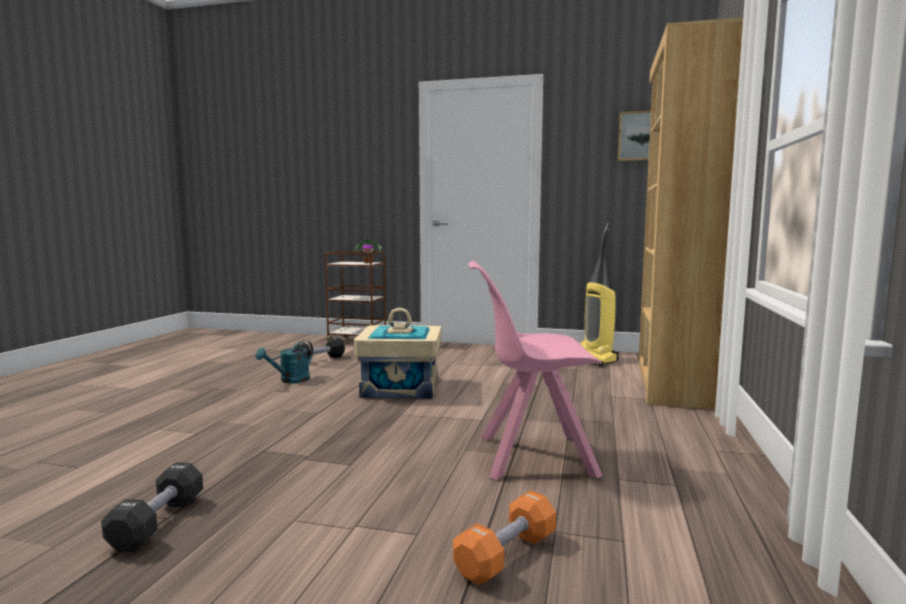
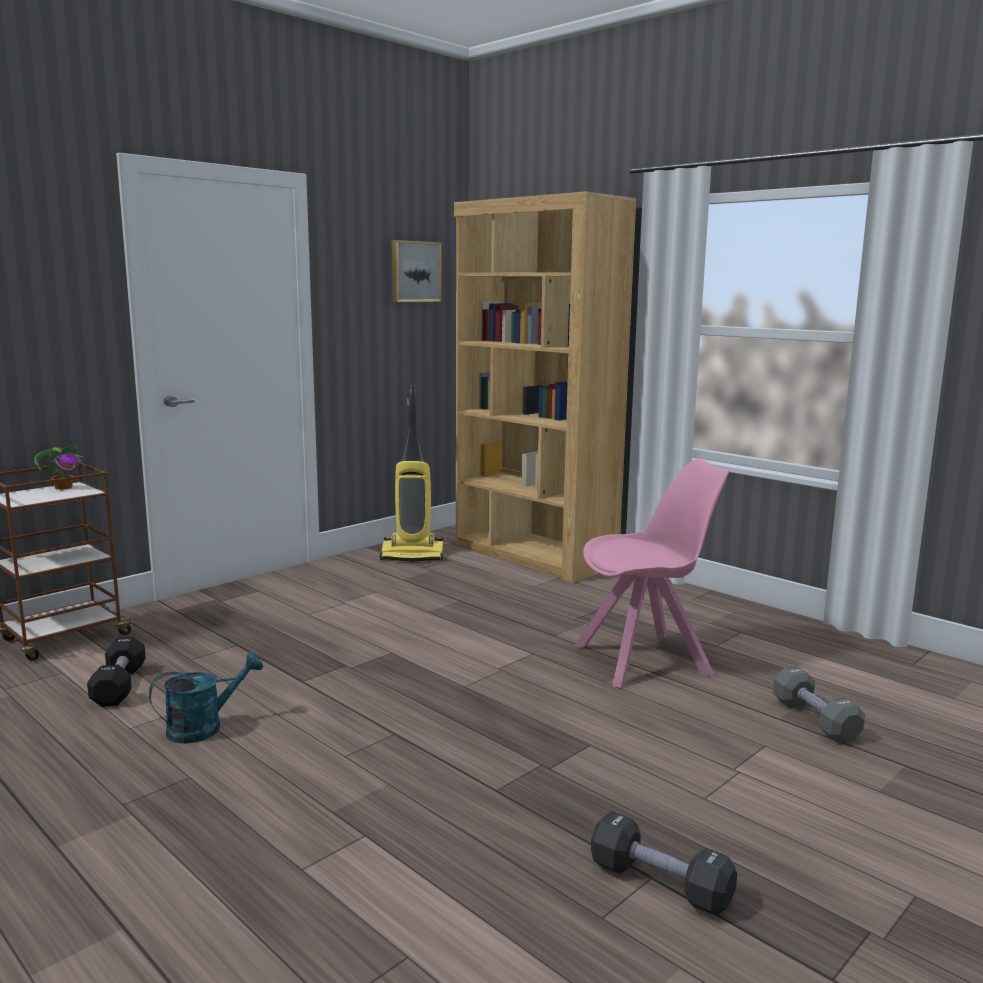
camera: 60 degrees left, 5 degrees up
turquoise watering can [256,340,313,383] -> turquoise watering can turned 105 degrees counterclockwise [149,652,263,744]
beige storage box [354,308,441,399] -> none
orange dumbbell [453,490,556,585] -> grey dumbbell [773,666,865,744]
pink chair [468,261,603,480] -> pink chair turned 135 degrees counterclockwise [574,459,729,688]

